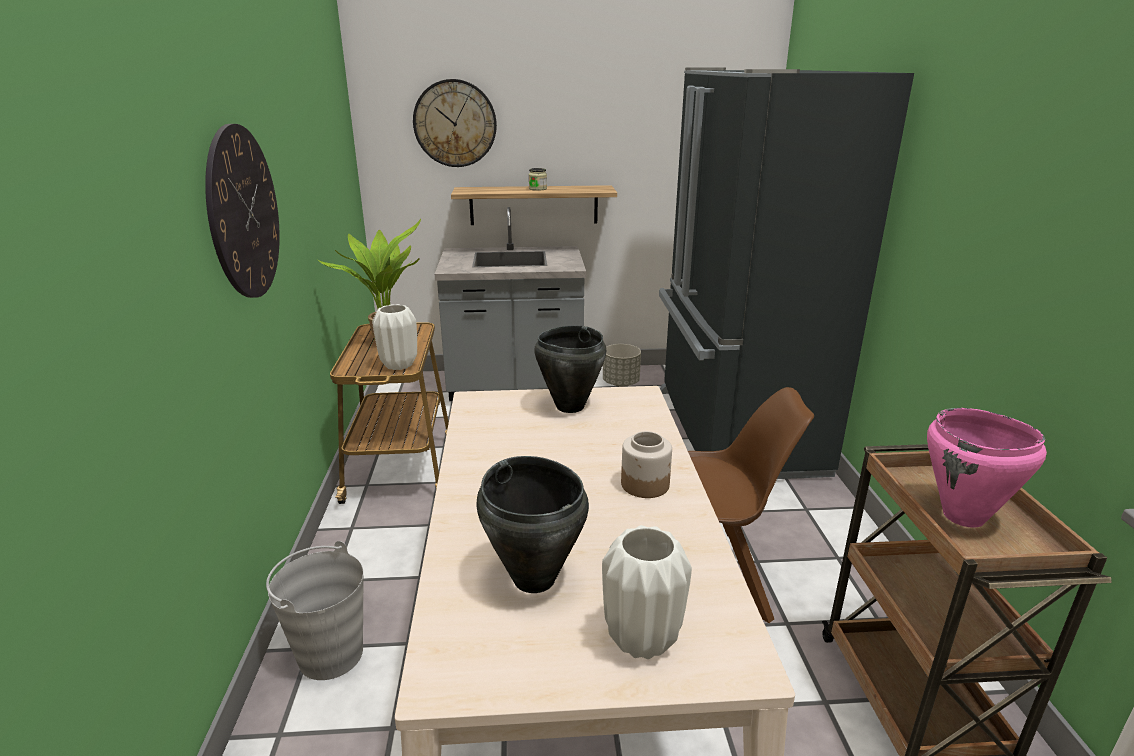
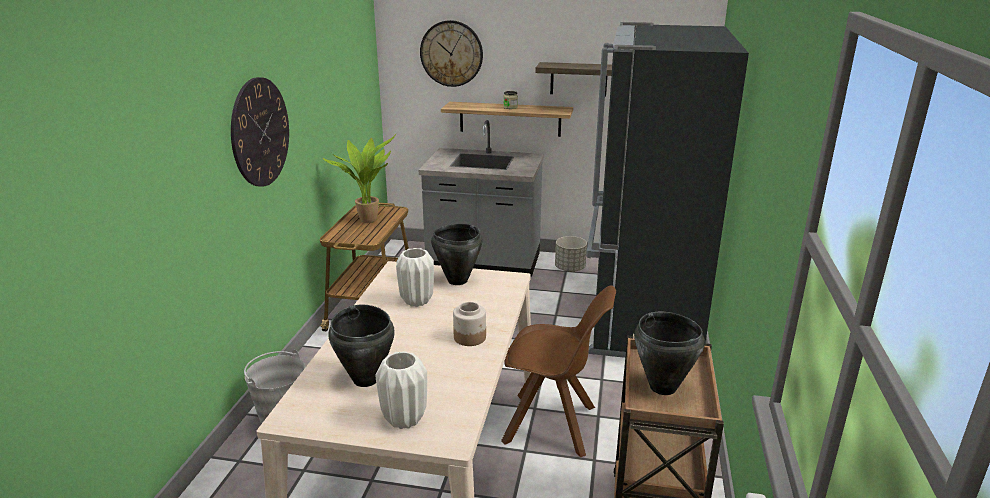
camera: 15 degrees right, 0 degrees up
white vase [372,304,417,370] -> white vase moved to [396,248,434,307]
pink cooking pot [927,408,1047,528] -> black cooking pot [634,312,705,395]
none -> shelf [535,62,612,96]

